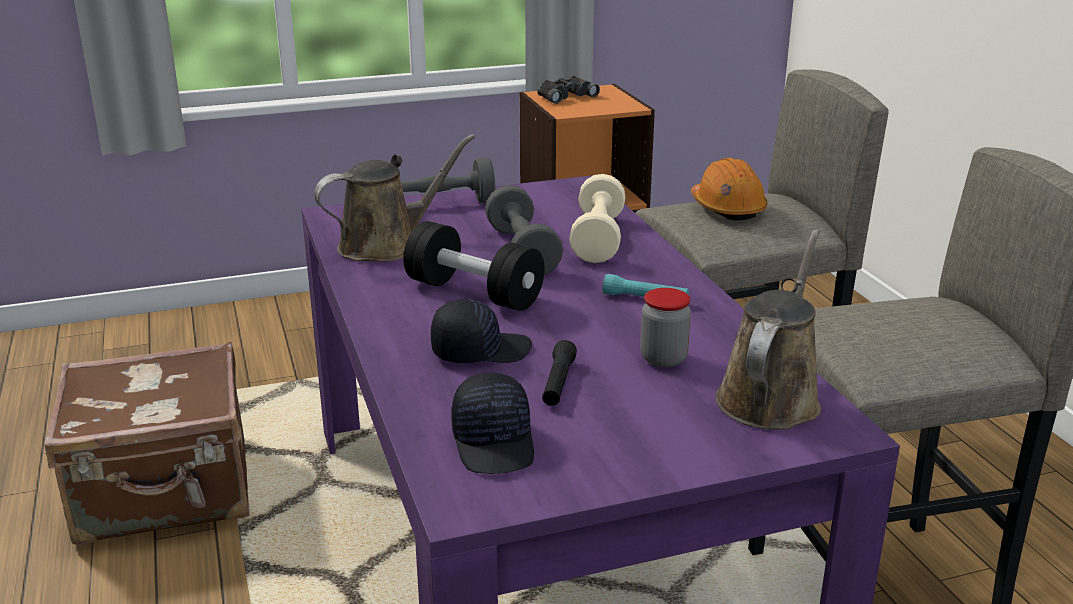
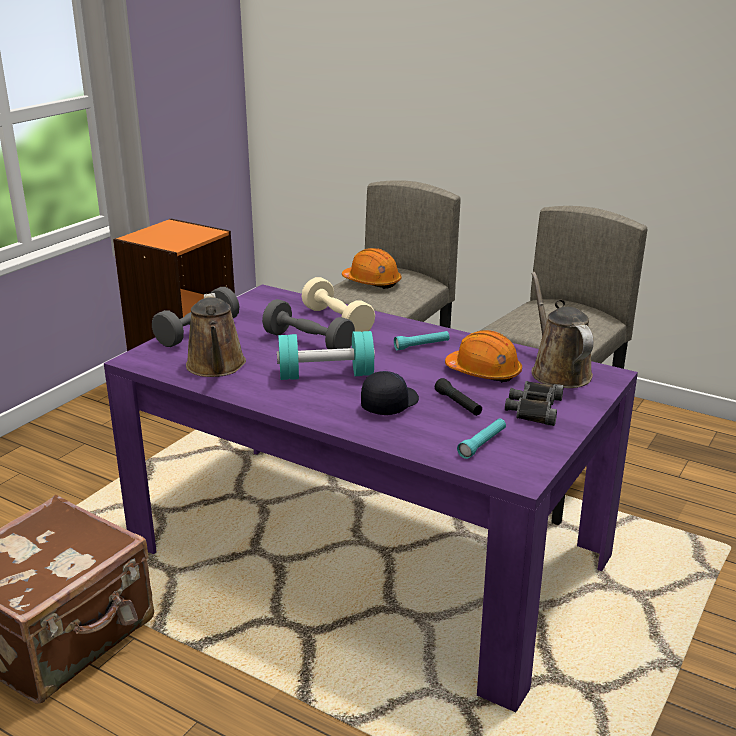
camera: 40 degrees left, 0 degrees up
brown watering can [314,134,475,262] -> brown watering can turned 150 degrees clockwise [186,293,246,377]
black dumbbell [403,221,545,311] -> turquoise dumbbell [277,331,375,380]
black cap [451,372,534,474] -> turquoise flashlight [457,418,506,459]
black binoculars [537,76,600,104] -> black binoculars moved to [505,381,564,426]
jar [640,288,691,367] -> orange hard hat [445,330,522,383]

